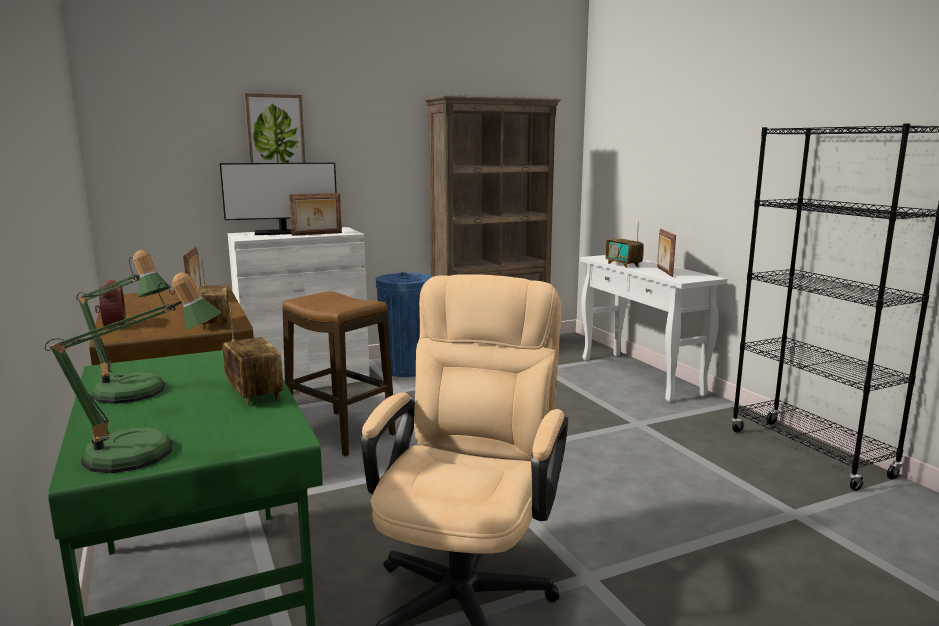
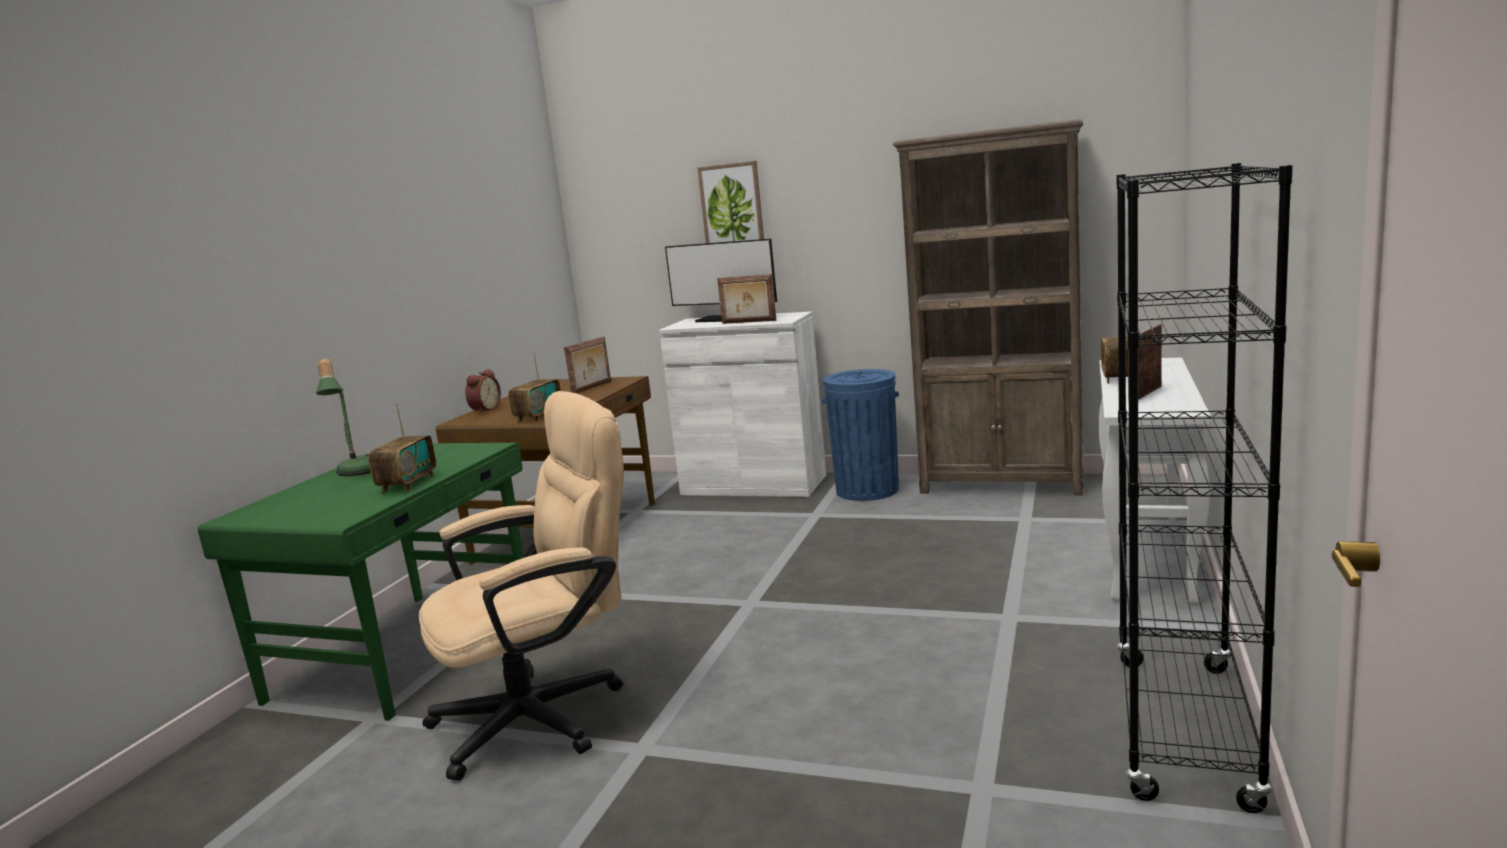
camera: 45 degrees right, 0 degrees up
table lamp [44,273,221,473] -> none
stool [282,291,396,457] -> none

